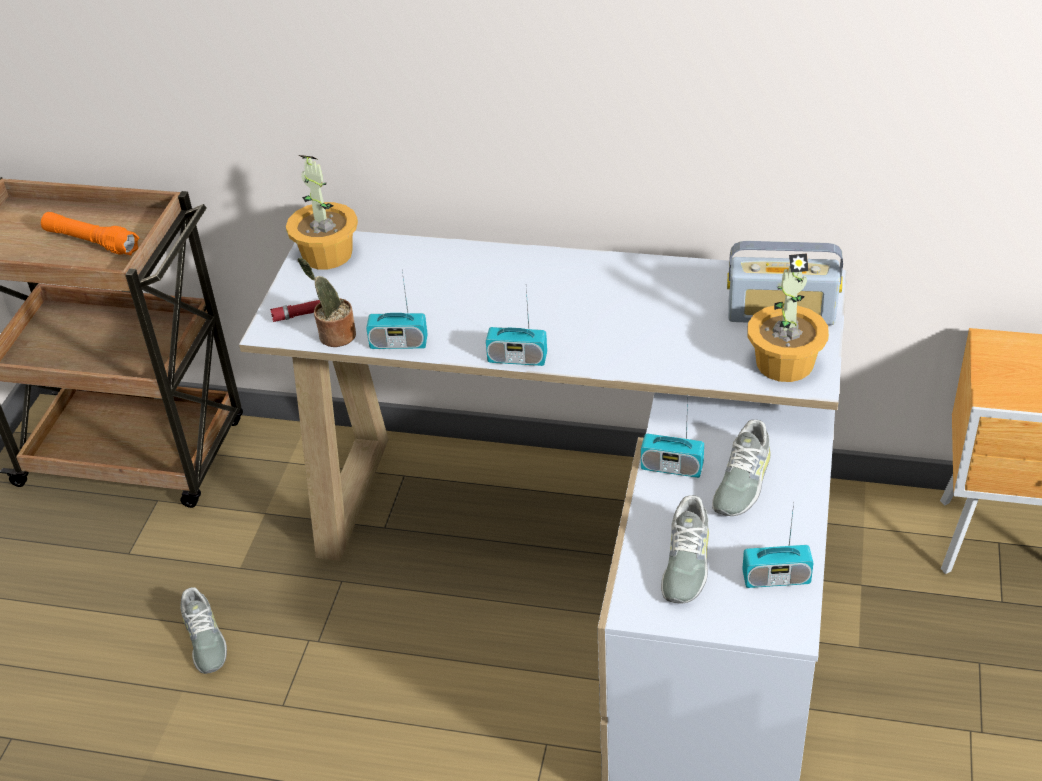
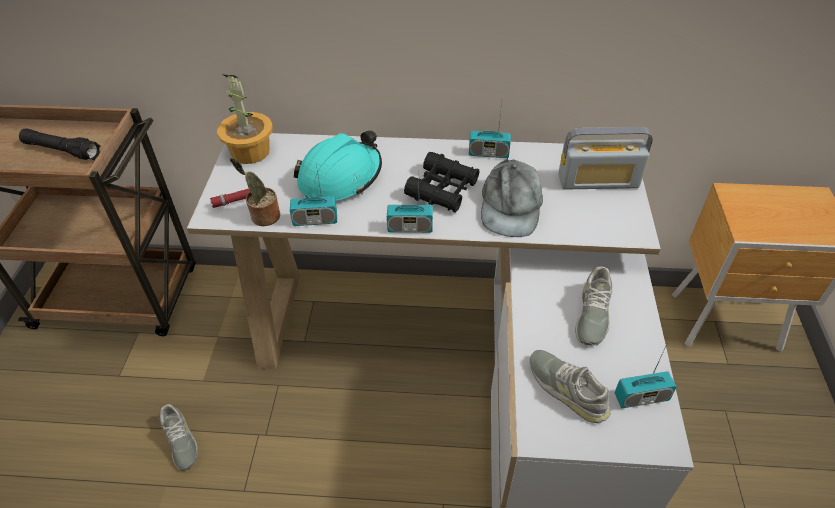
camera: 10 degrees left, 5 degrees up
orange flashlight [41,212,139,256] -> black flashlight [19,128,100,160]
radio [641,400,704,478] -> radio moved to [469,102,511,158]
grey shoe [661,495,709,604] -> grey shoe turned 135 degrees clockwise [530,350,611,423]
potted plant [748,254,829,382] -> none
none -> turquoise hard hat [294,131,382,201]
none -> black binoculars [404,152,479,212]
none -> grey cap [481,158,543,237]

